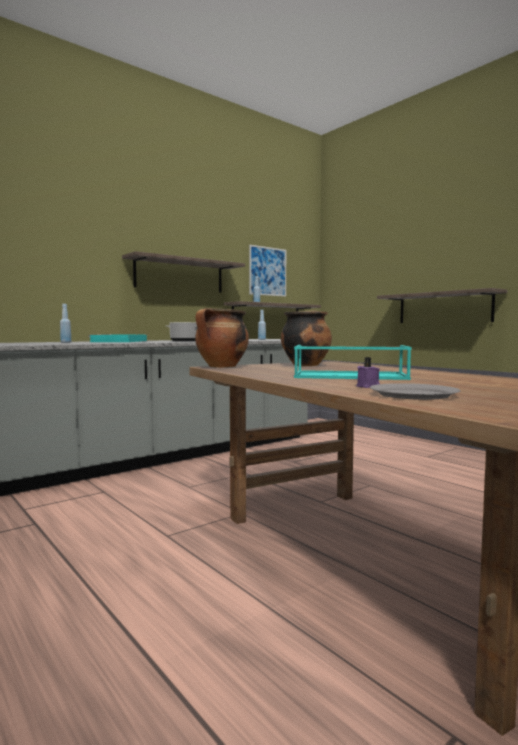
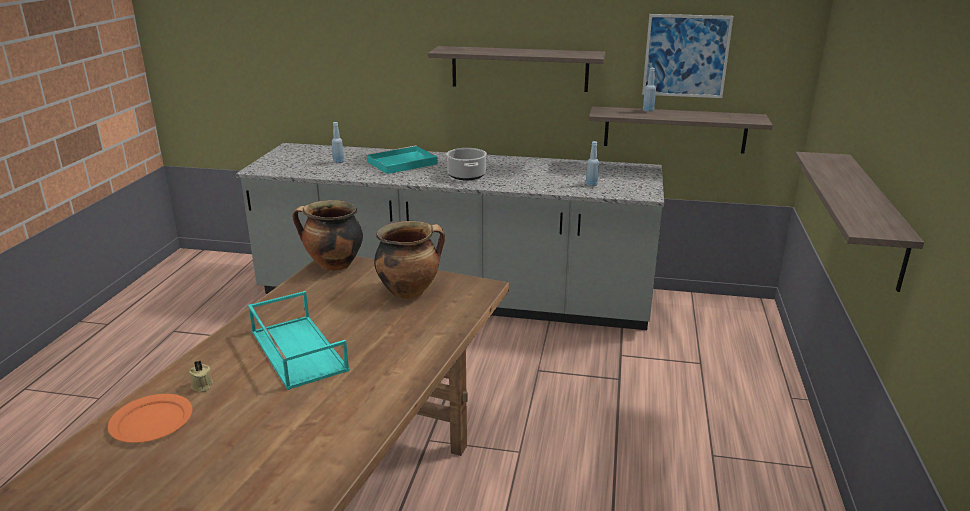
camera: 50 degrees right, 20 degrees up
purple candle [356,357,380,388] -> beige candle [189,360,214,393]
grey plate [370,383,460,400] -> orange plate [108,394,193,443]

